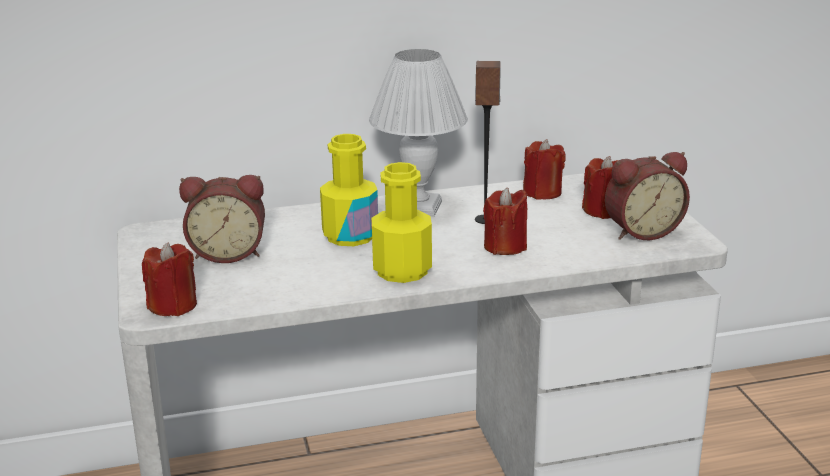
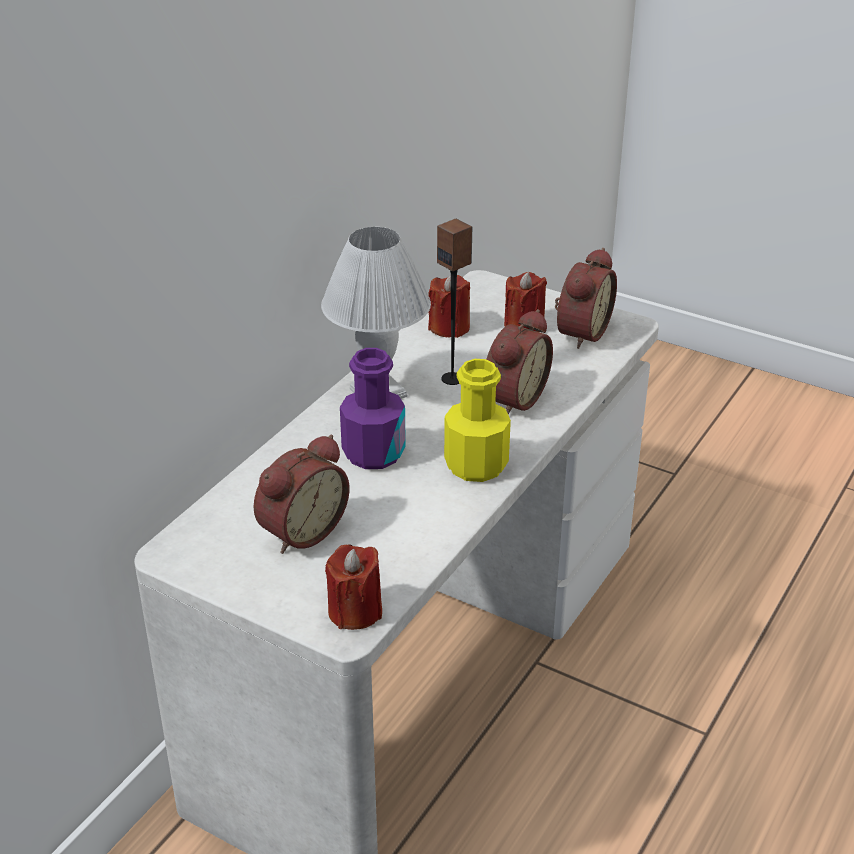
camera: 45 degrees left, 10 degrees up
yellow bottle [320,134,378,246] -> purple bottle [340,348,406,469]
red candle [483,187,527,255] -> alarm clock [486,309,553,415]

